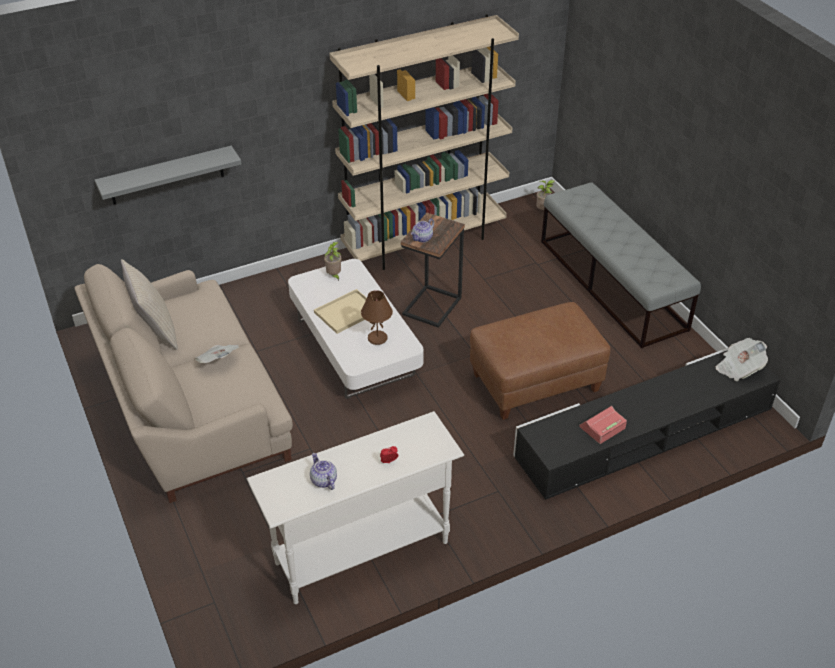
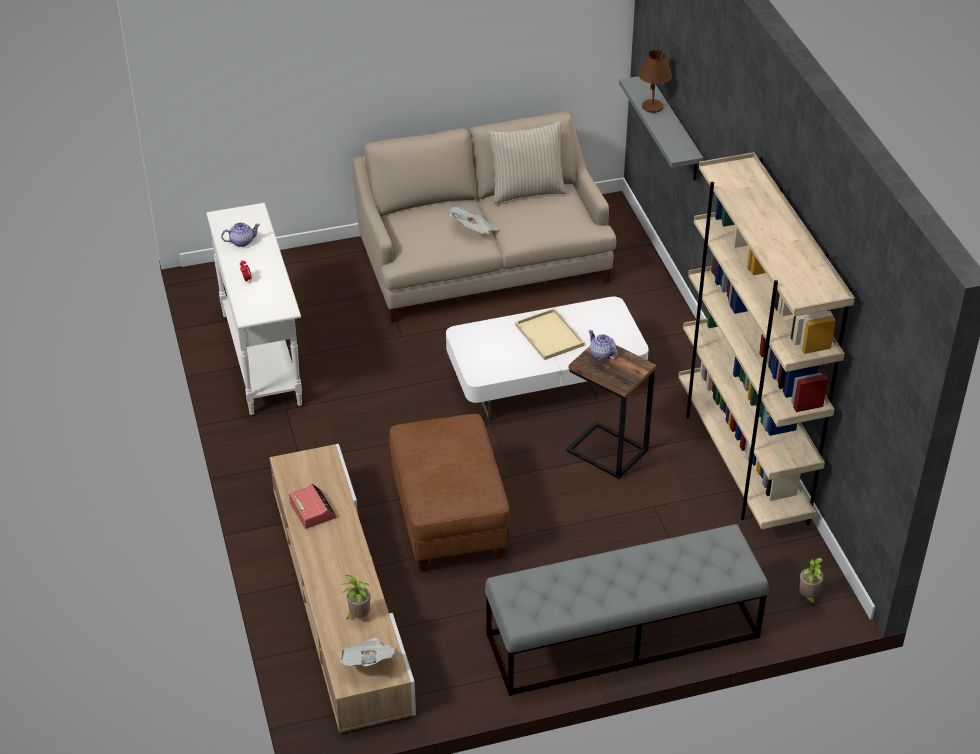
camera: 100 degrees right, 0 degrees up
potted plant [324,242,342,281] -> potted plant moved to [340,575,371,620]
brown table lamp [361,290,393,345] -> brown table lamp moved to [638,50,672,113]
black tv stand [513,348,781,500] -> beige tv stand [270,444,416,733]

